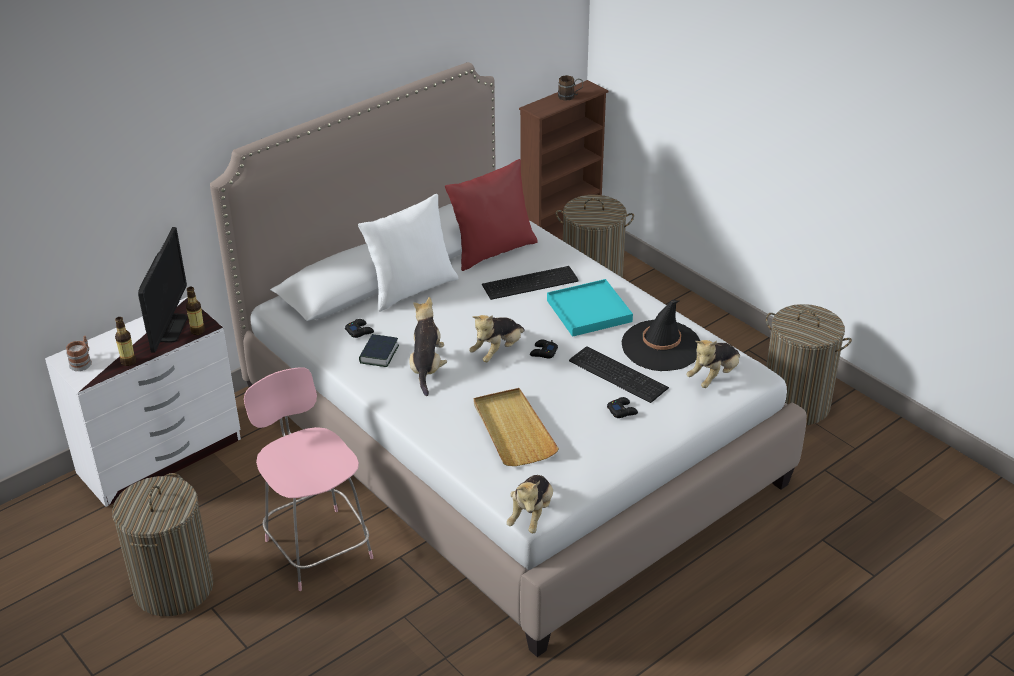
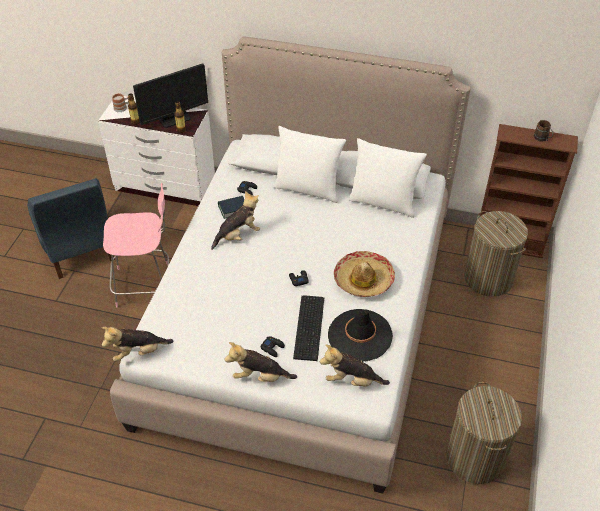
camera: 55 degrees right, 10 degrees up
laundry basket [112,473,213,616] -> blue chair [27,178,115,279]
pink chair [244,368,373,591] -> pink chair turned 60 degrees clockwise [103,183,169,308]
red pillow [445,159,538,271] -> white pillow [348,138,427,218]
plush toy [469,315,525,362] -> plush toy moved to [225,342,297,382]
beige tray [474,388,559,466] -> none
keyboard [482,266,579,300] -> none
turquoise tray [547,279,633,337] -> hat [334,251,395,297]

